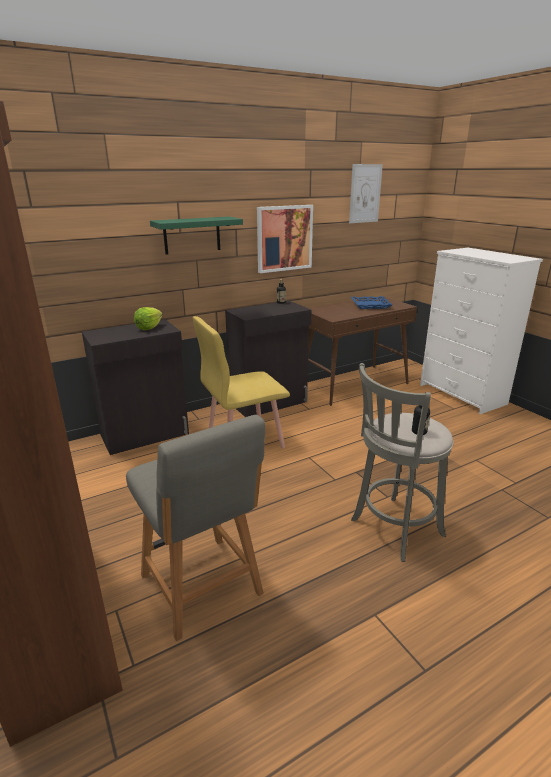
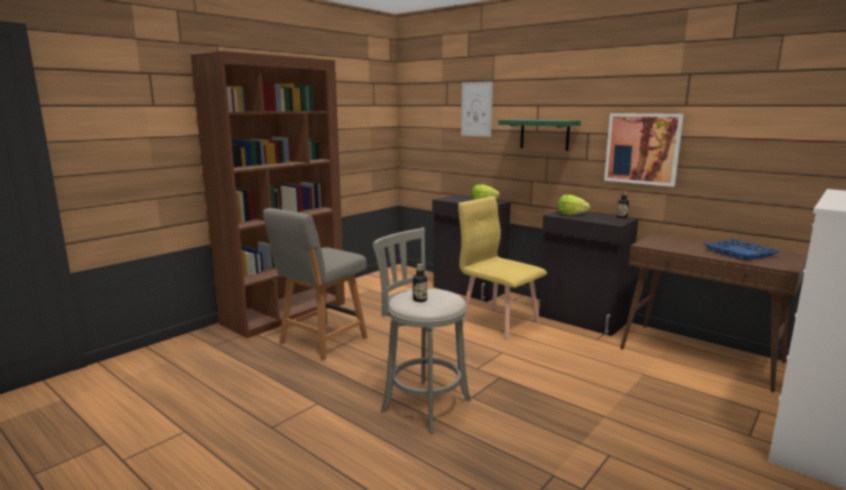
camera: 70 degrees right, 10 degrees down
picture [349,164,383,223] -> picture moved to [461,81,493,137]
none -> lettuce [558,194,591,215]

